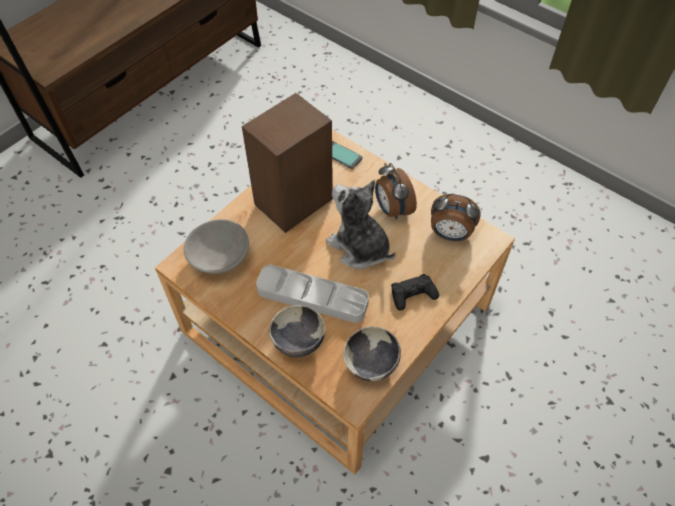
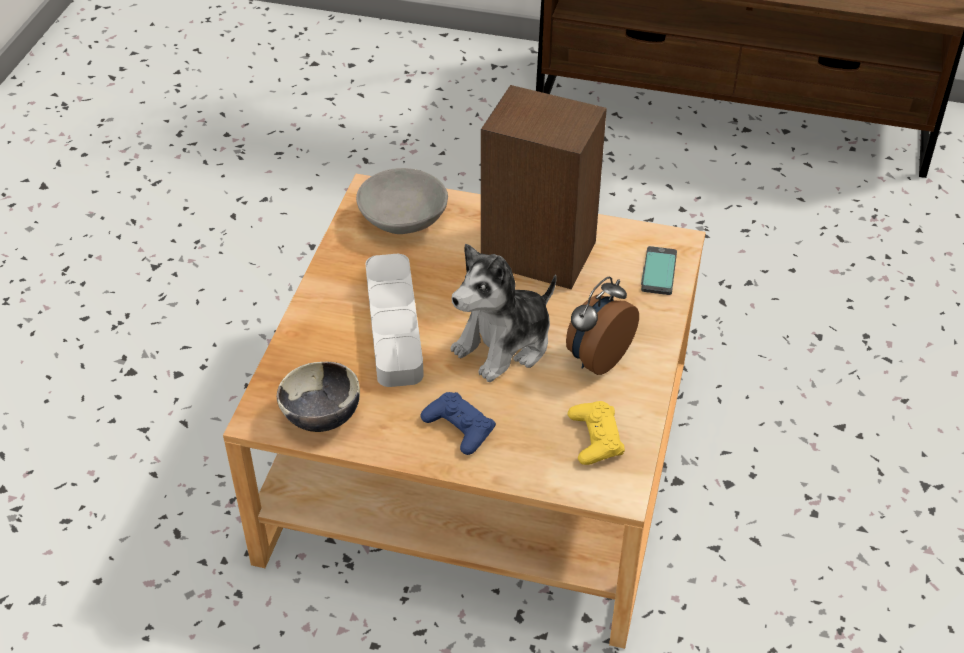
camera: 65 degrees right, 10 degrees down
bowl [269,305,325,357] -> none
plush toy [326,180,396,269] -> plush toy turned 150 degrees counterclockwise [450,244,557,382]
black game controller [391,274,439,310] -> blue game controller [420,392,496,455]
alarm clock [431,194,481,241] -> yellow game controller [568,401,625,465]

